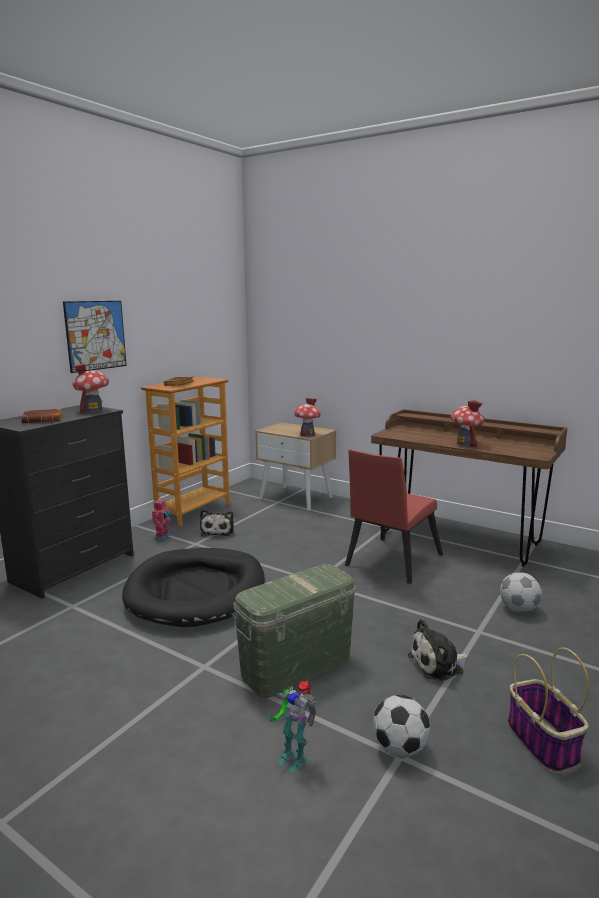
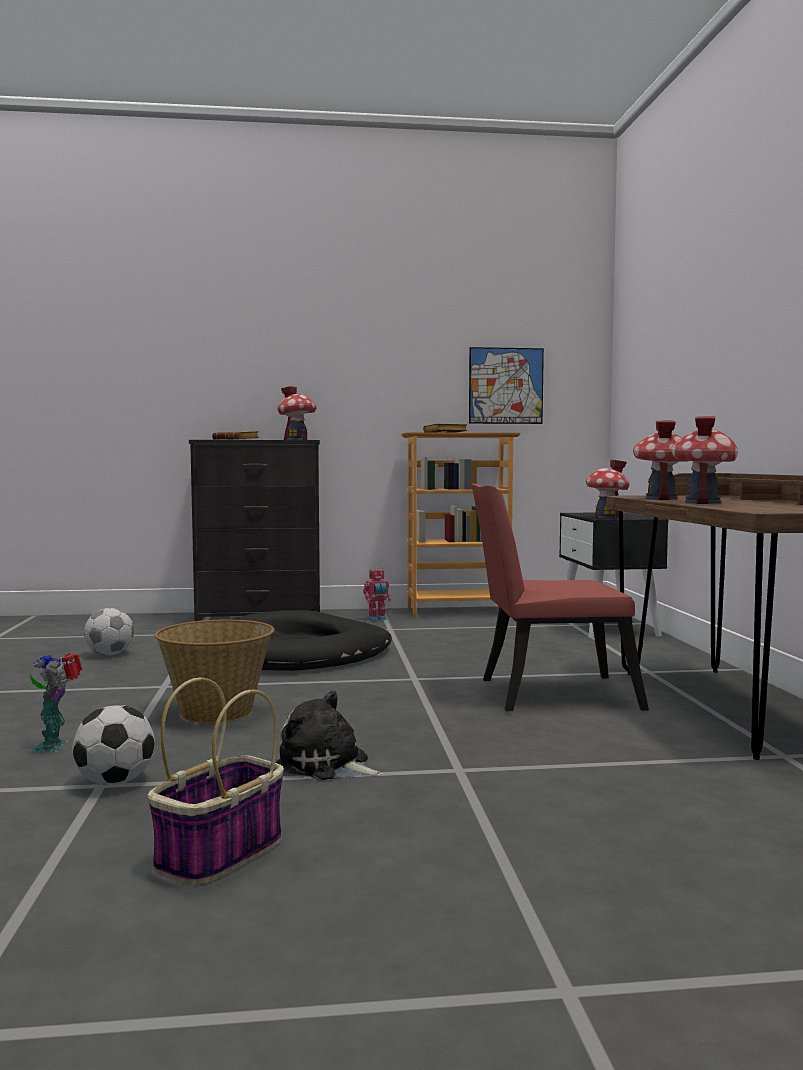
camera: 50 degrees right, 10 degrees down
picture [63,301,127,373] -> picture moved to [469,347,544,424]
plush toy [200,509,234,537] -> none
green storage box [232,564,356,698] -> basket [154,620,275,724]
beige nightstand [255,422,336,510] -> black nightstand [559,512,668,638]
football [500,572,542,612] -> football moved to [84,608,134,655]
none -> toy house [633,420,687,500]

